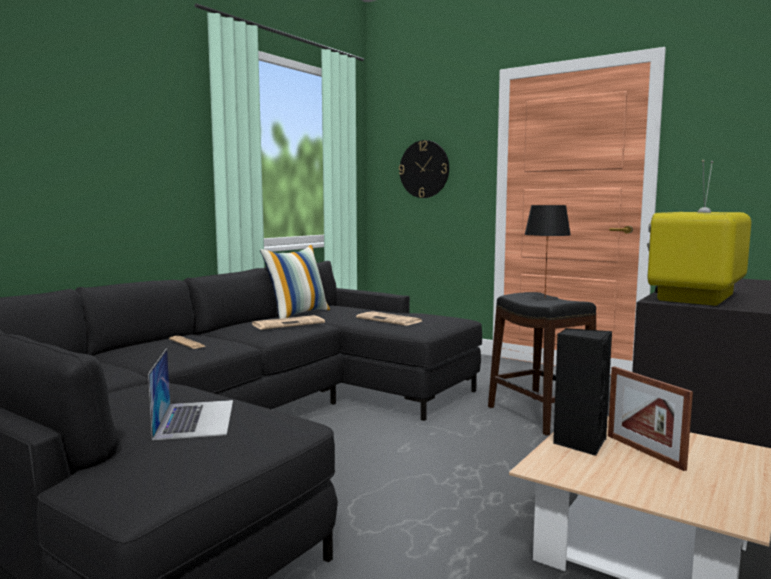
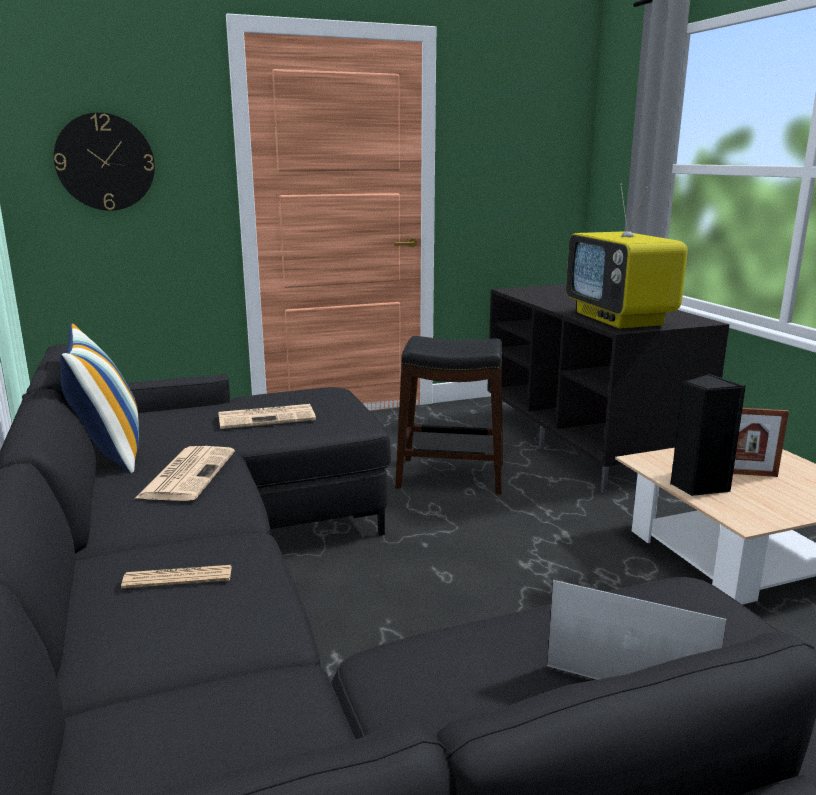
camera: 55 degrees left, 10 degrees up
black table lamp [524,205,571,300] -> none

